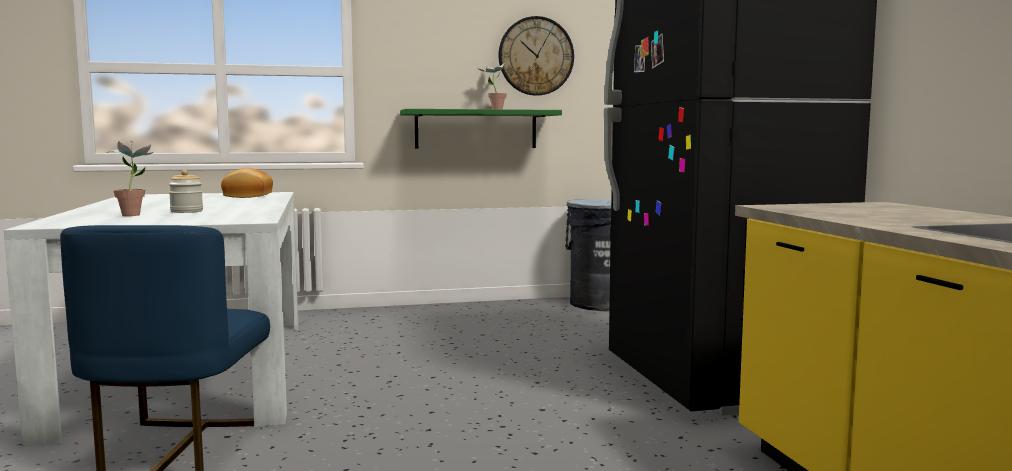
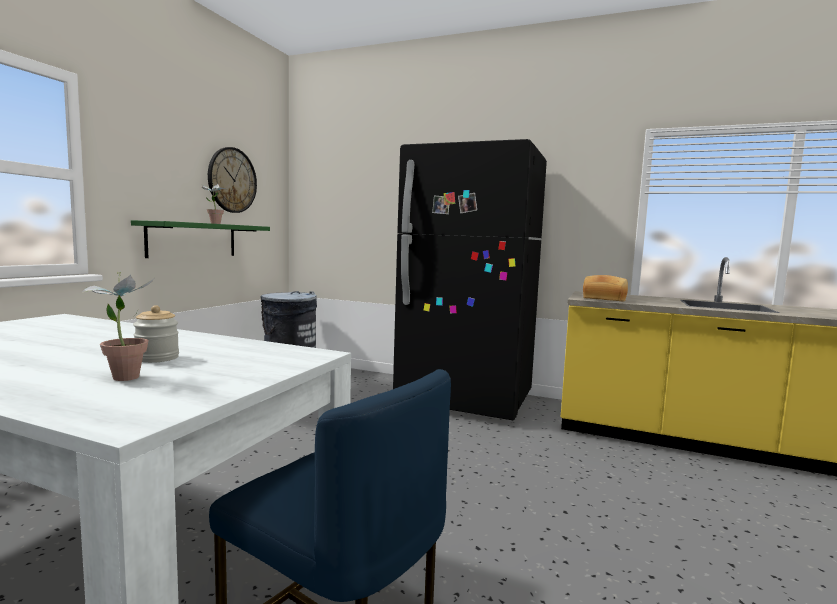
camera: 55 degrees left, 0 degrees up
bread [221,168,273,198] -> bread moved to [583,275,628,301]

